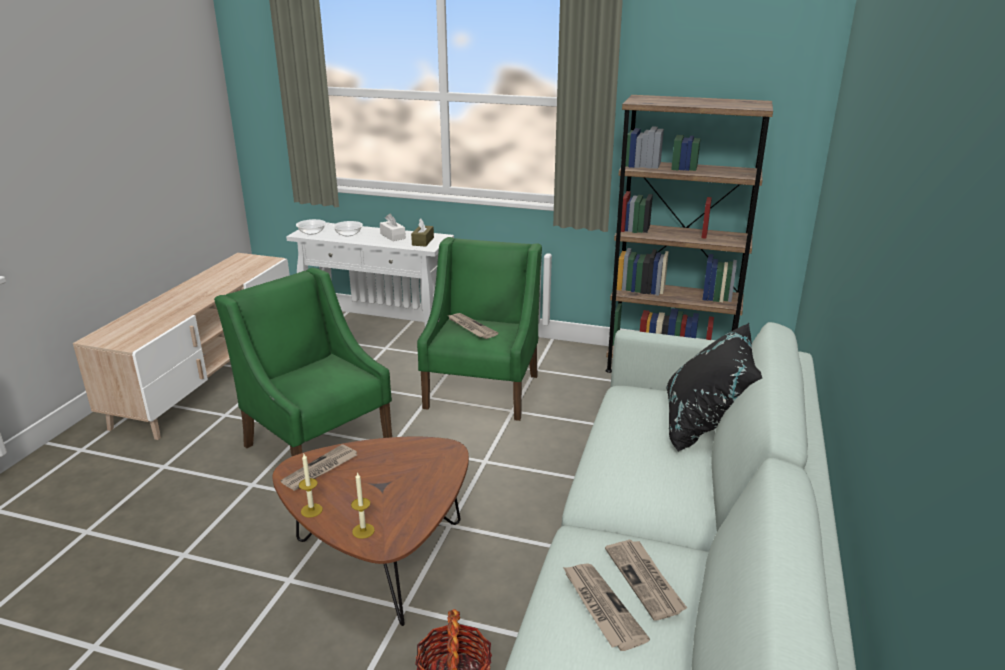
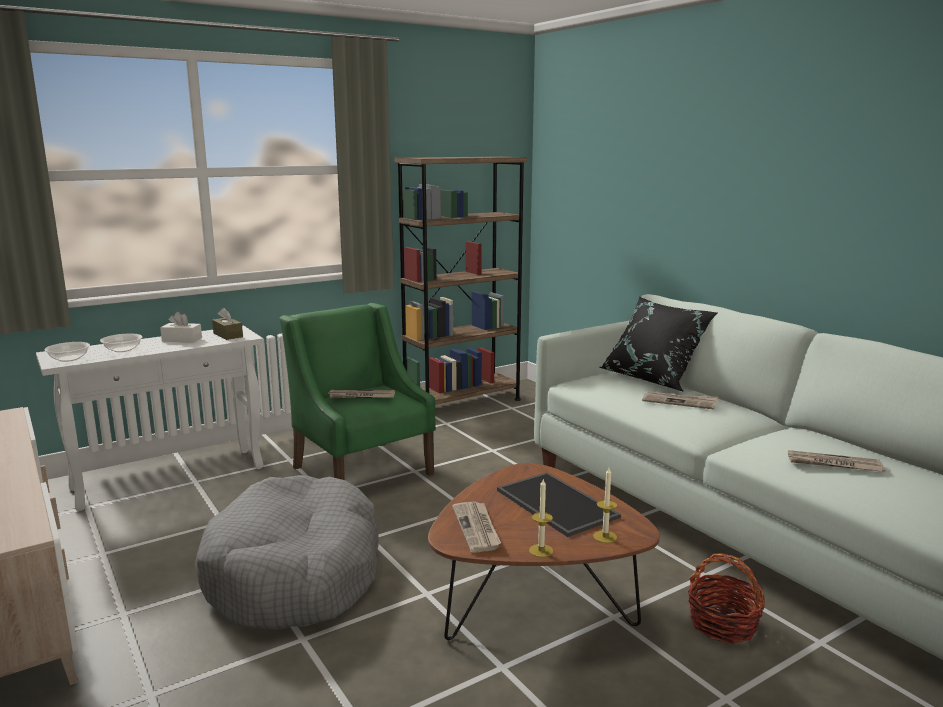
camera: 50 degrees left, 10 degrees down
green armchair [214,268,392,457] -> grey dog bed [195,475,378,630]
newspaper [605,539,687,621] -> newspaper moved to [642,391,719,409]
none -> tray [497,472,621,537]

